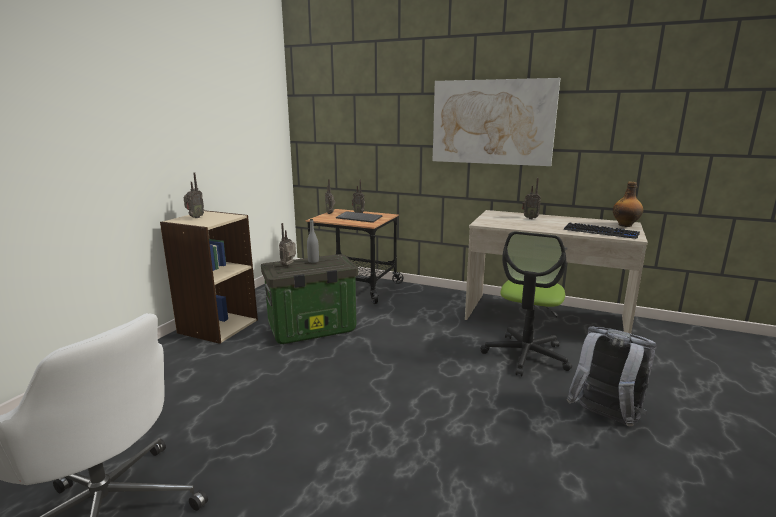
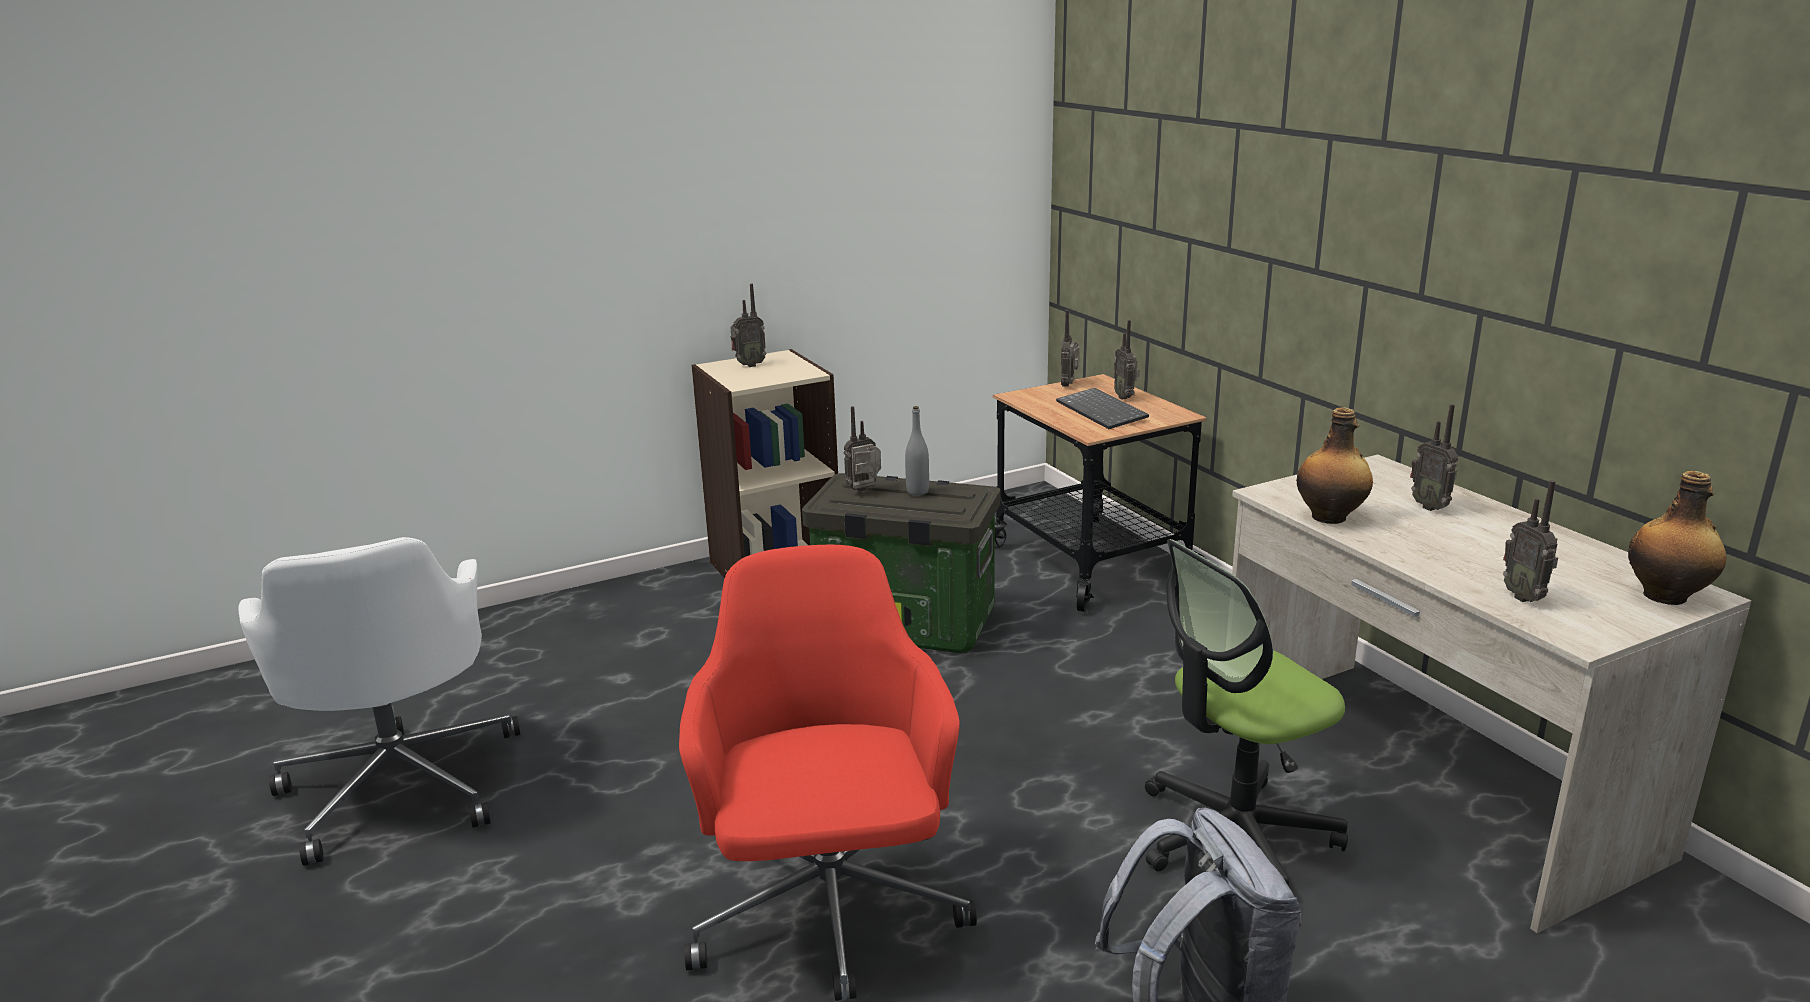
camera: 40 degrees right, 5 degrees up
picture [433,78,560,166] -> none
keyboard [564,223,640,239] -> radio [1503,480,1558,602]
none -> red office chair [679,545,977,1001]
none -> bottle [1296,407,1373,524]

